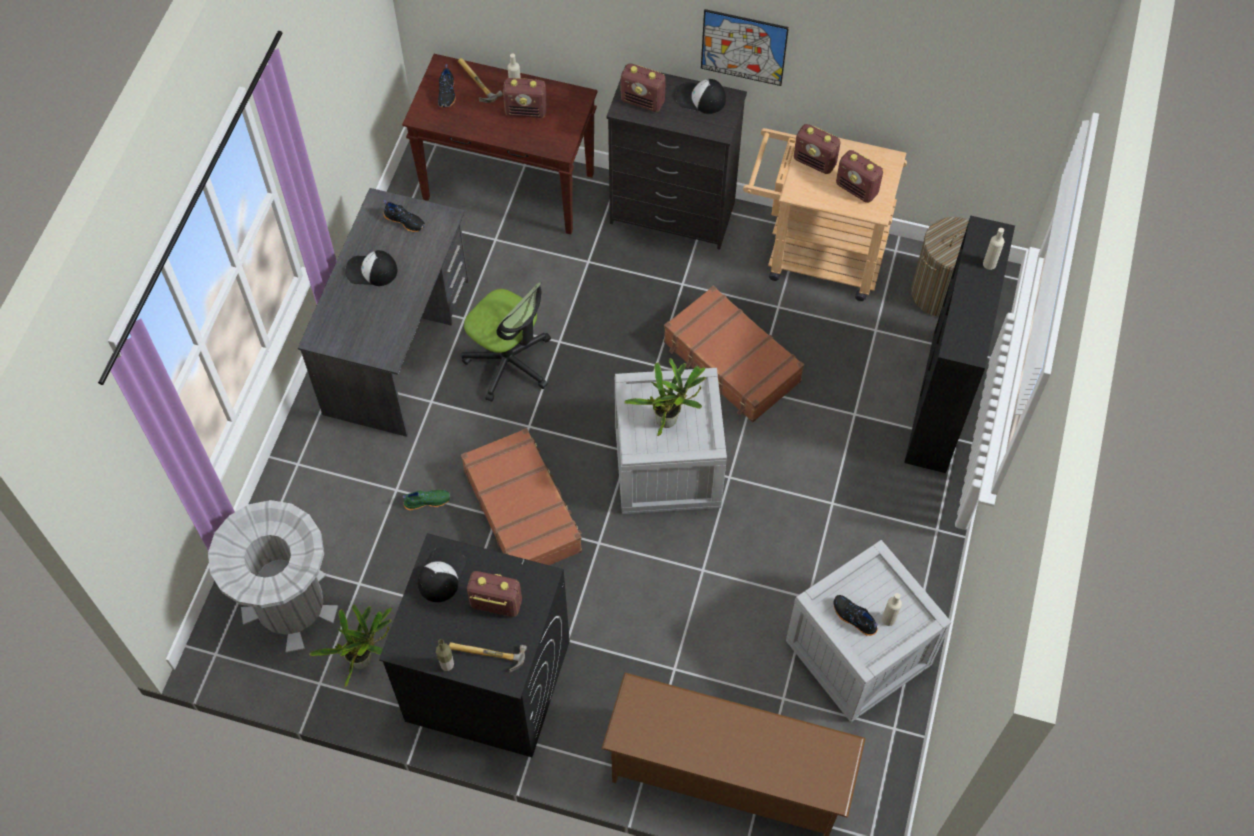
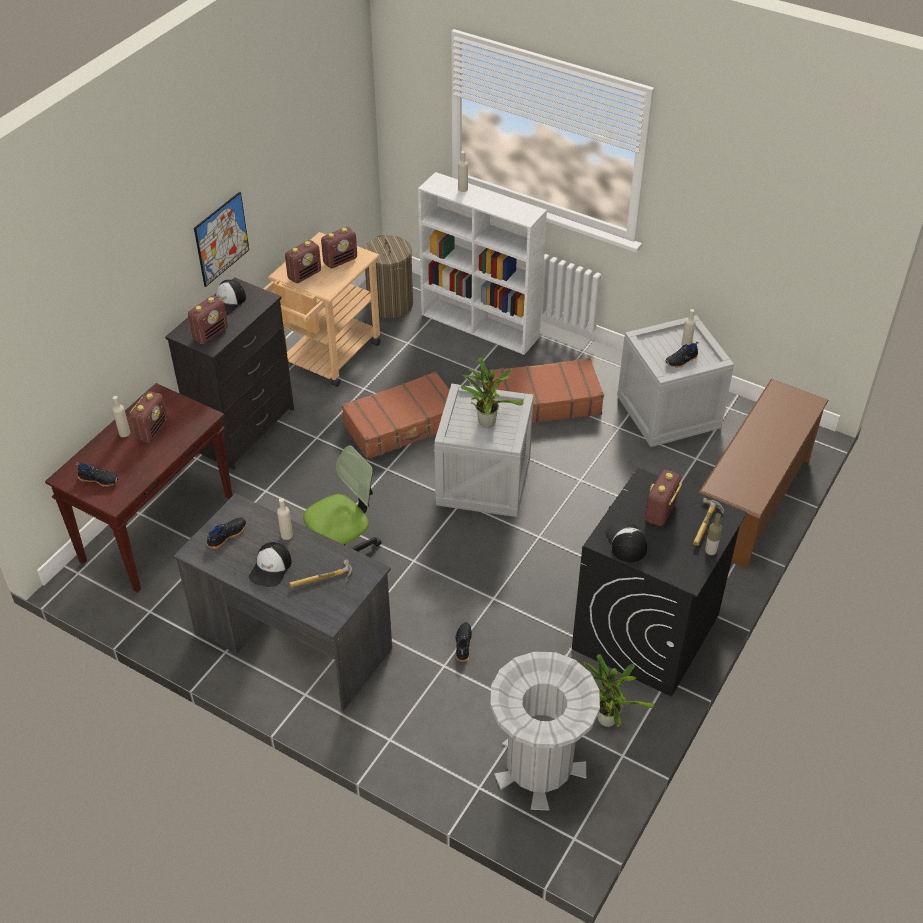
camera: 75 degrees left, 15 degrees down
green shoe [402,490,450,511] -> black shoe [455,622,472,662]
cap [418,547,466,602] -> cap turned 45 degrees clockwise [606,521,647,562]
hammer [458,58,503,103] -> hammer moved to [289,560,352,588]
brown suitcase [461,428,582,565] -> brown suitcase moved to [490,358,604,423]
black bookcase [904,215,1015,473] -> white bookcase [418,172,547,355]
none -> beige bottle [277,498,293,540]

